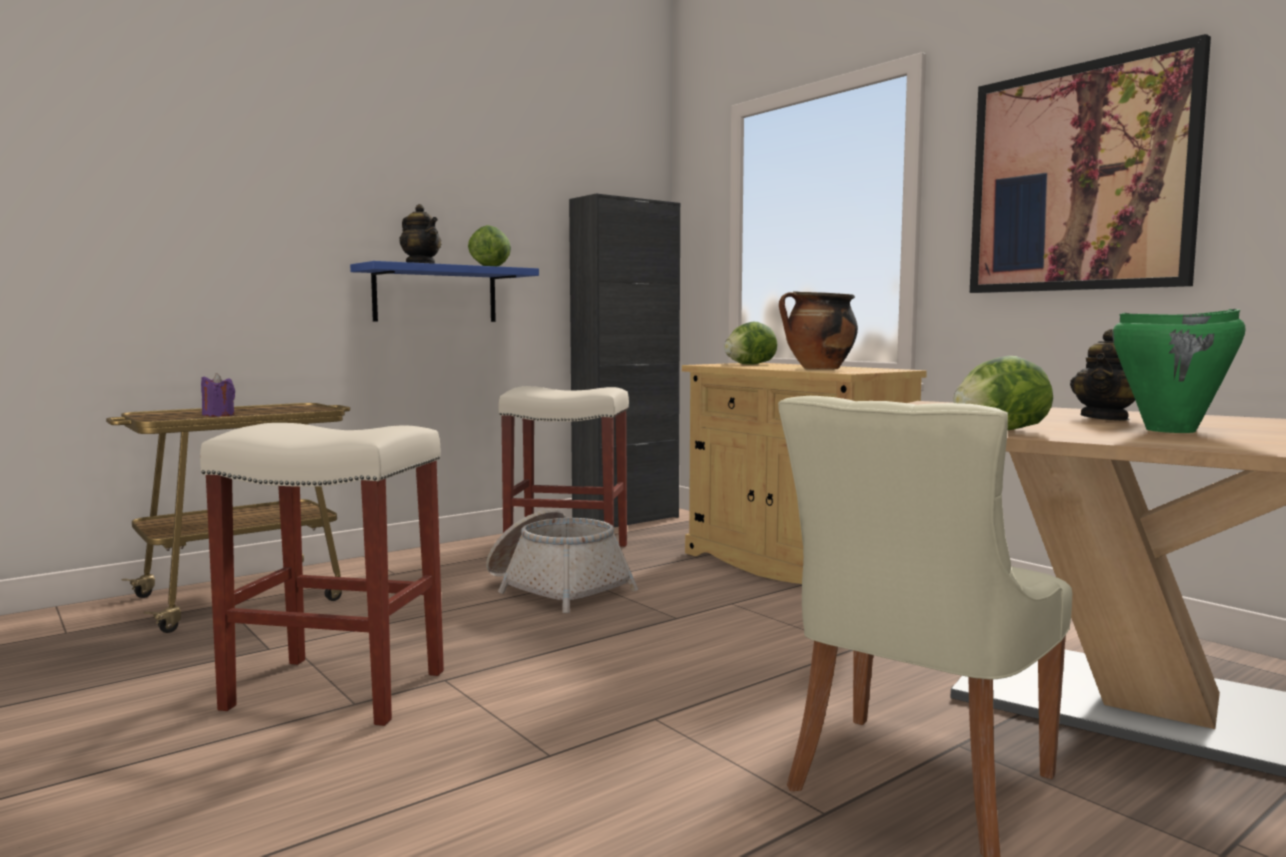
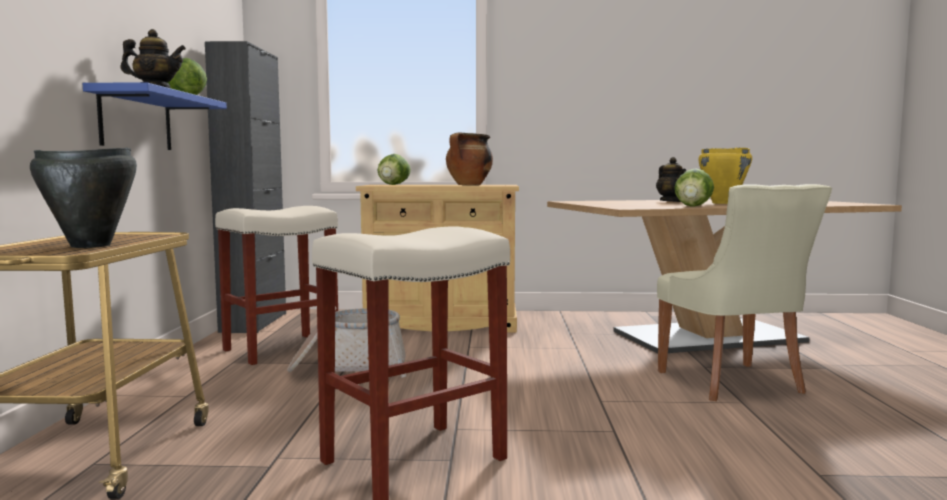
camera: 50 degrees left, 0 degrees up
purple candle [201,373,235,417] -> black cooking pot [30,148,137,248]
picture [970,34,1211,293] -> none
green cooking pot [1112,309,1245,433] -> yellow cooking pot [698,148,752,204]

